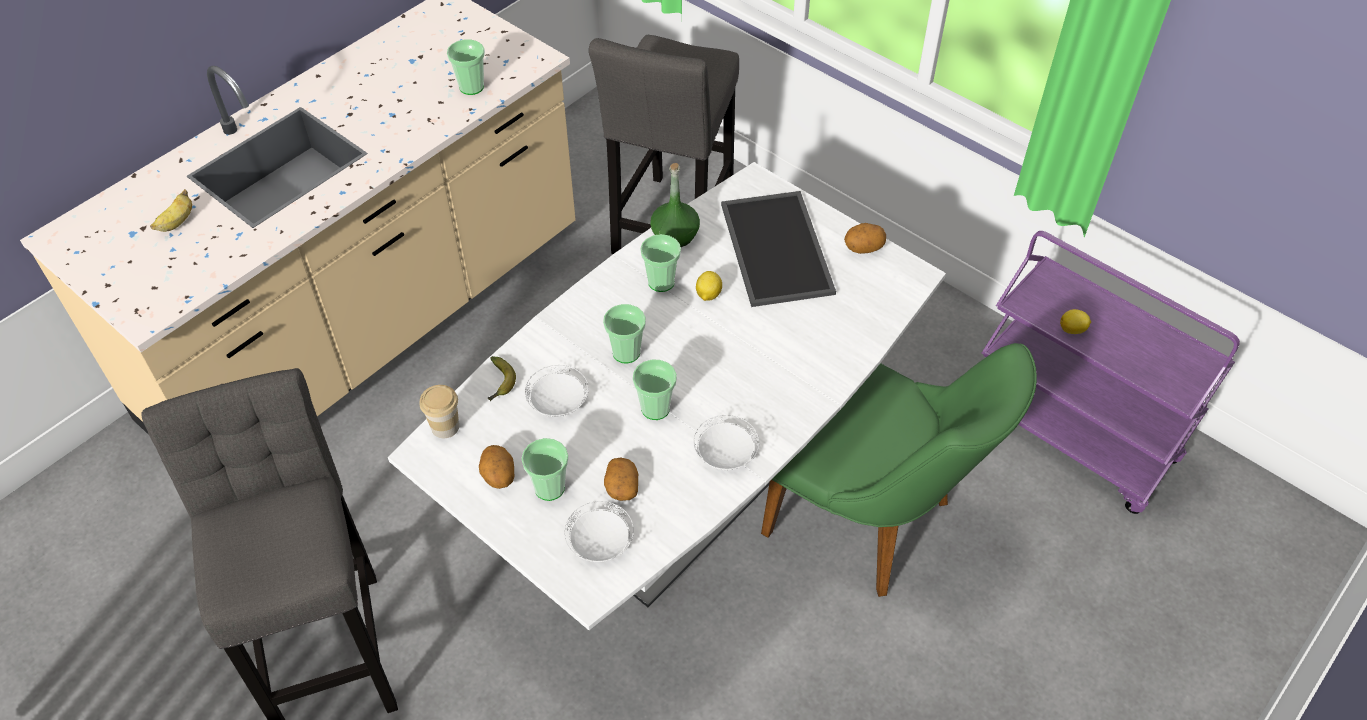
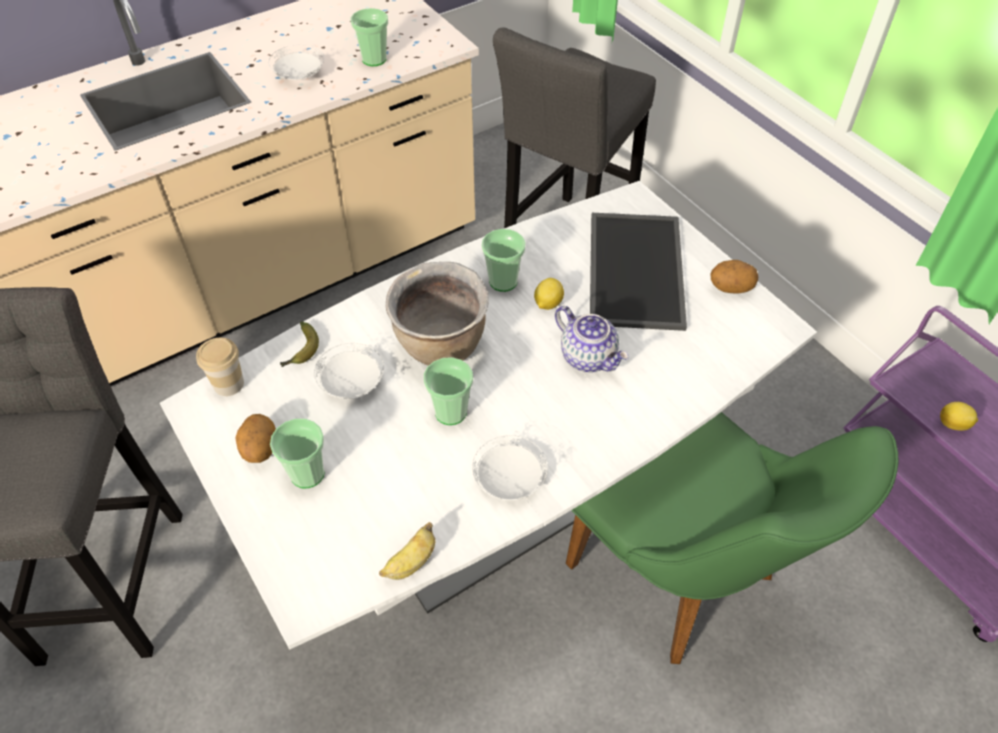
camera: 15 degrees right, 0 degrees up
banana [150,189,192,232] -> banana moved to [379,522,435,580]
white plate [564,501,634,562] -> white plate moved to [268,44,324,80]
cup [603,304,646,363] -> brown cooking pot [386,262,488,366]
potato [604,458,638,501] -> none
green bottle [650,163,700,247] -> none
none -> teapot [555,306,629,372]

